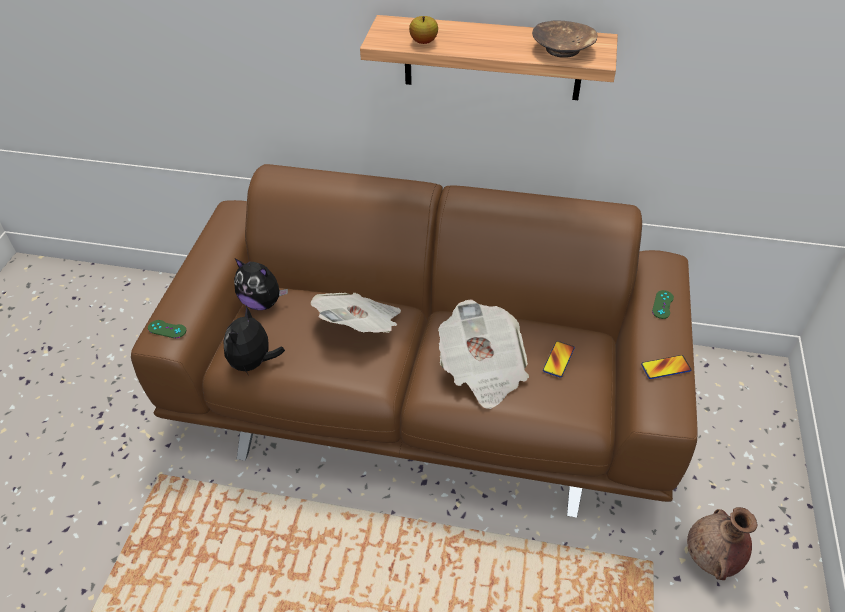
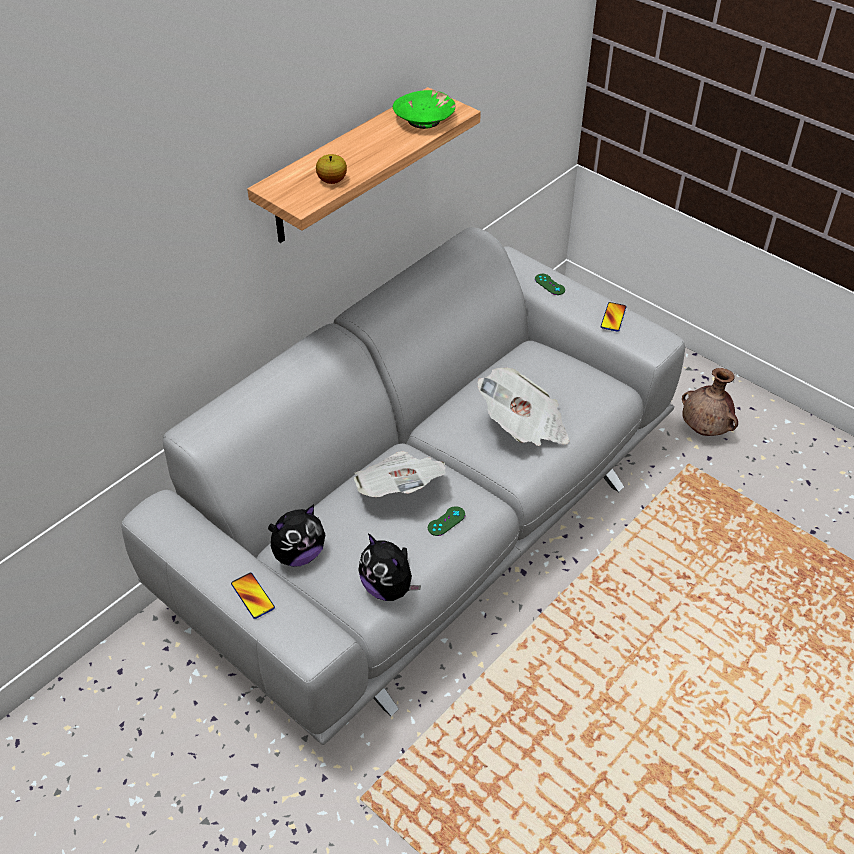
camera: 60 degrees left, 0 degrees up
brown sofa [131,164,698,518] -> grey sofa [122,227,685,745]
green game controller [148,320,186,338] -> green game controller moved to [428,506,465,536]
brown bowl [532,20,598,58] -> green bowl [393,90,455,129]
phone [543,341,575,377] -> phone moved to [231,573,275,619]

